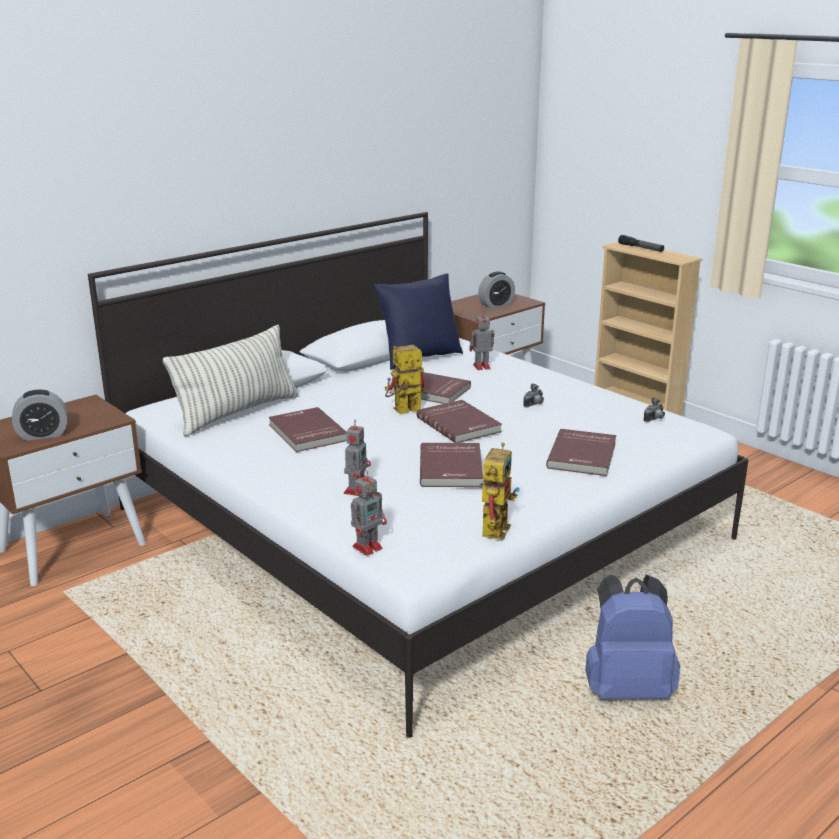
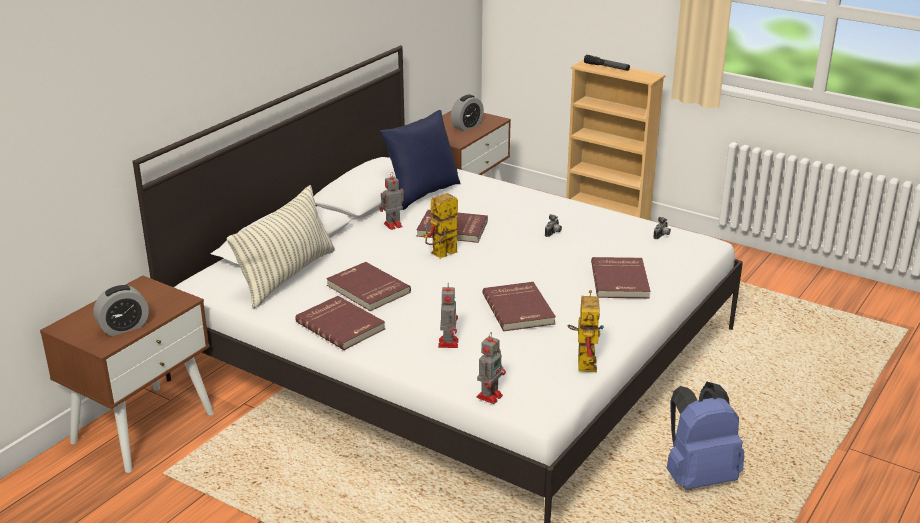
camera: 15 degrees left, 5 degrees up
red book [417,400,502,443] -> red book moved to [295,296,385,350]
toy robot [469,311,494,370] -> toy robot moved to [379,172,404,230]

